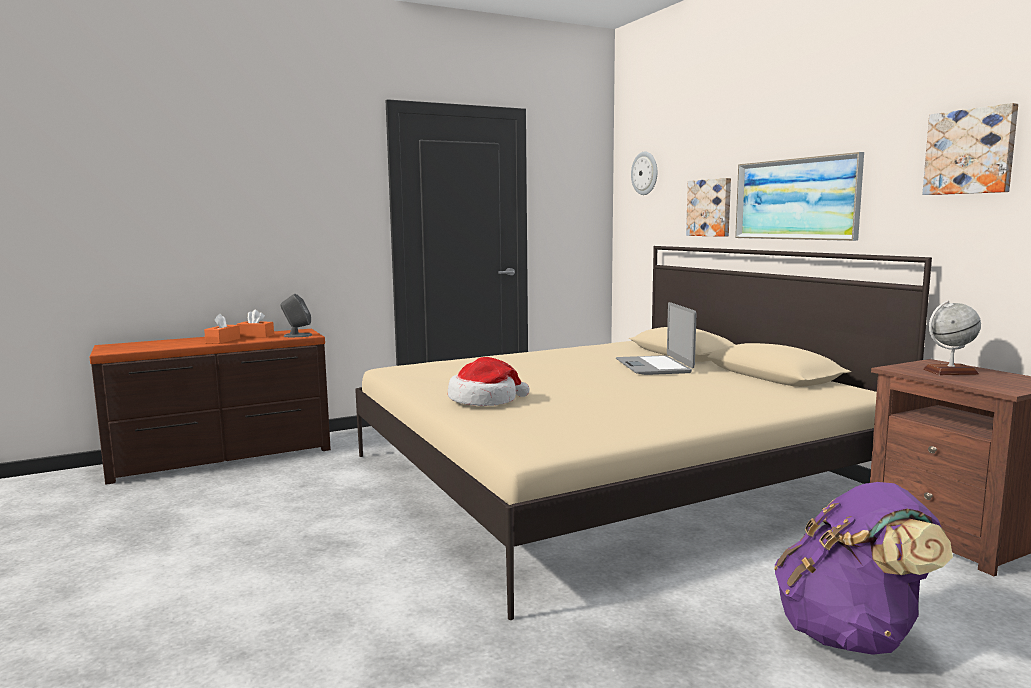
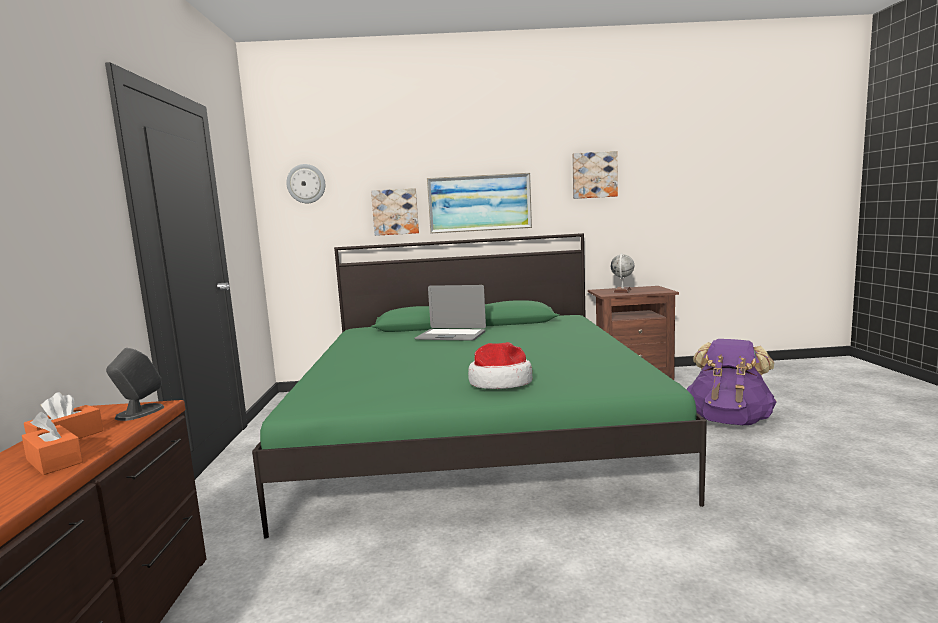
camera: 65 degrees left, 0 degrees up
beige bed [355,246,932,620] -> green bed [252,233,707,539]

